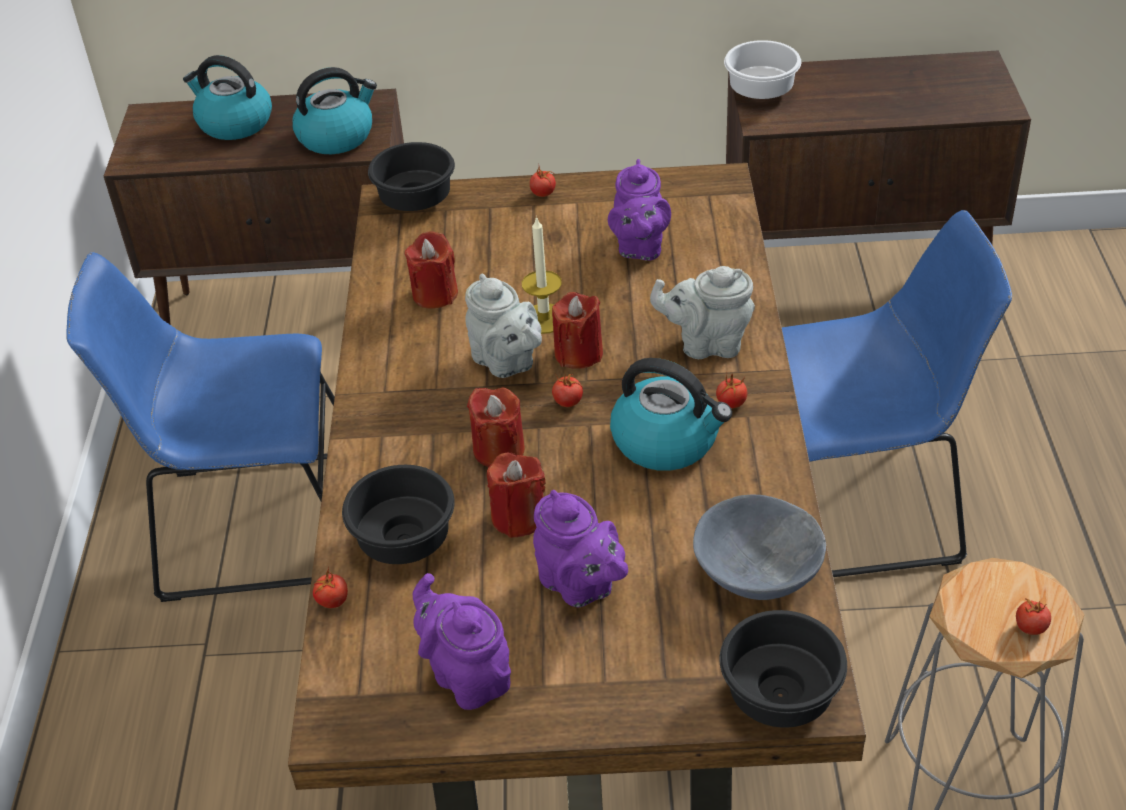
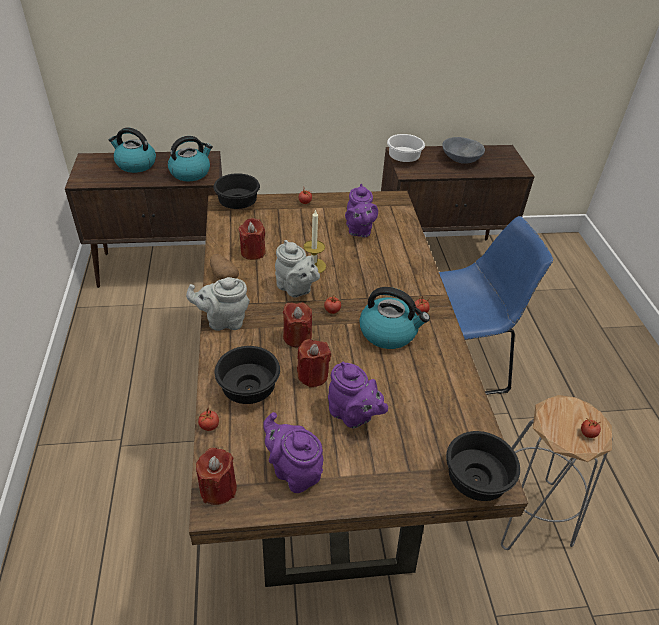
camera: 10 degrees left, 0 degrees up
blue chair [66,252,335,602] -> none
red candle [552,292,603,369] -> red candle moved to [196,448,237,505]
grey teapot [650,266,755,359] -> grey teapot moved to [186,277,250,331]
grey bowl [693,495,826,600] -> grey bowl moved to [442,137,485,164]
none -> potato [210,254,239,279]

